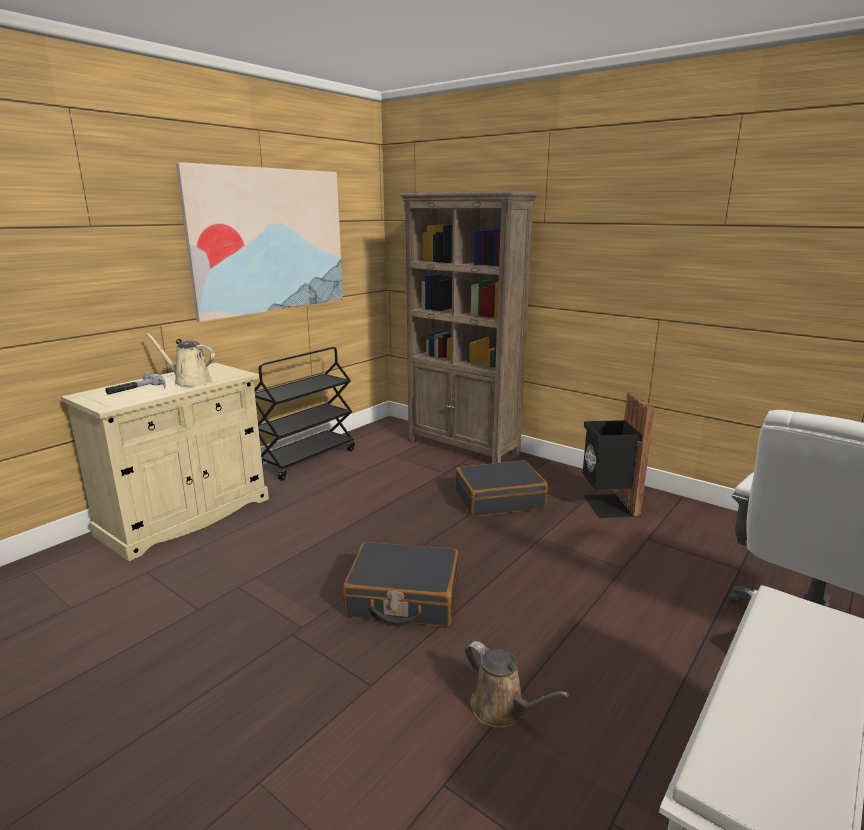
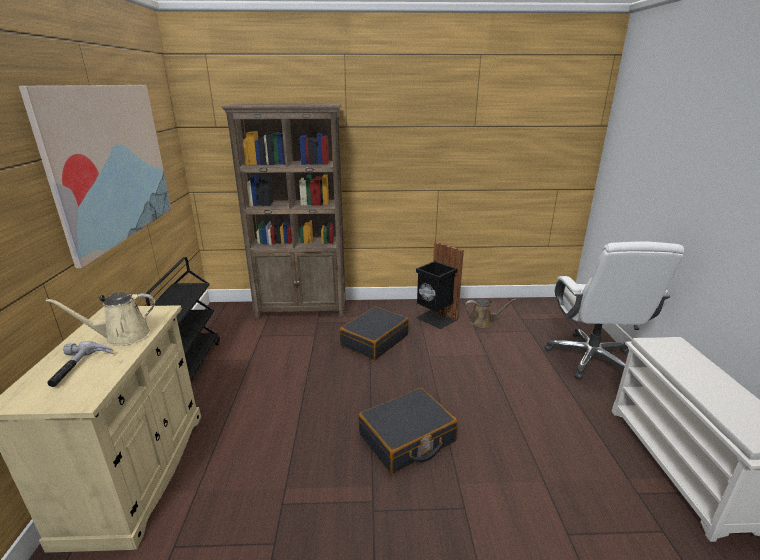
camera: 40 degrees left, 5 degrees up
brown watering can [465,641,569,728] -> brown watering can moved to [465,298,516,328]

